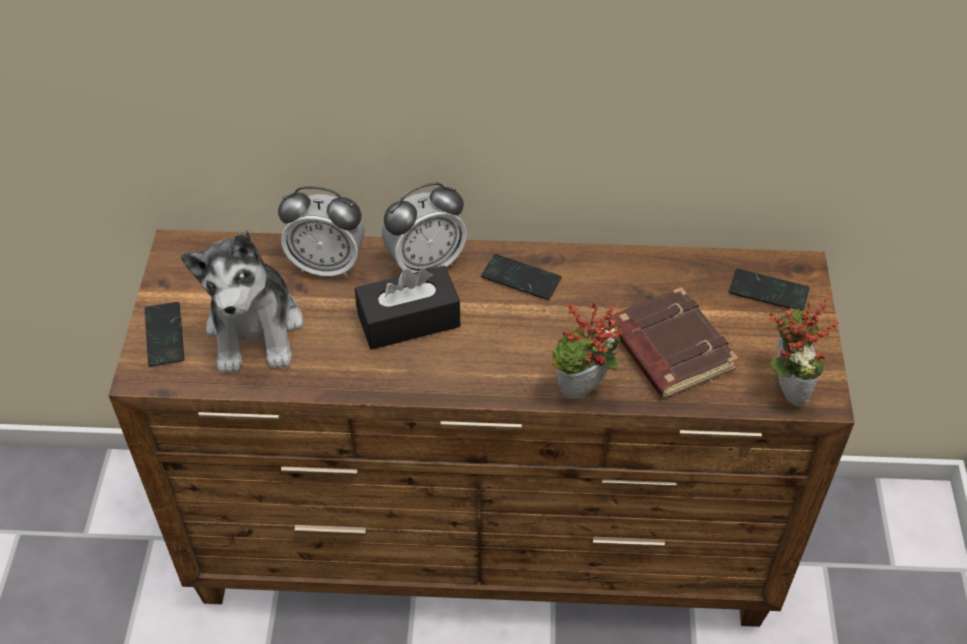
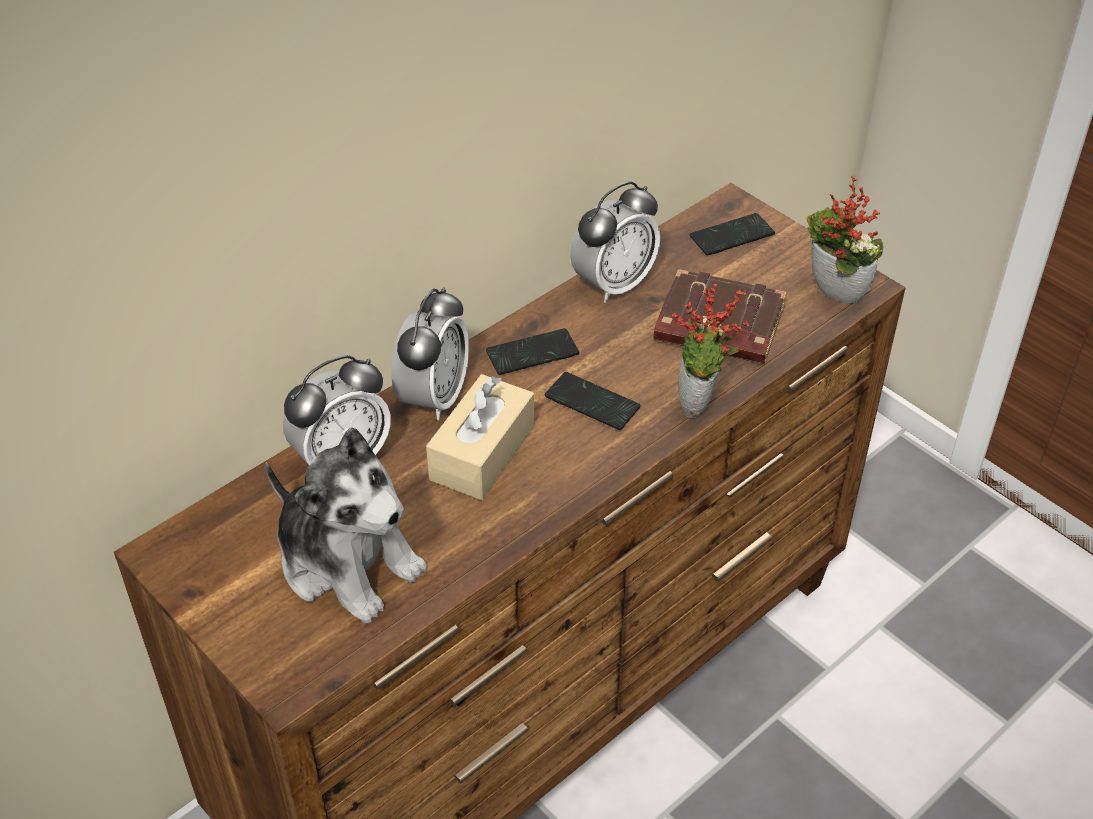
camera: 45 degrees left, 5 degrees down
phone [145,302,184,367] -> phone moved to [545,372,640,430]
black tissue box [355,266,460,350] -> beige tissue box [426,374,534,500]
none -> alarm clock [570,181,660,303]

